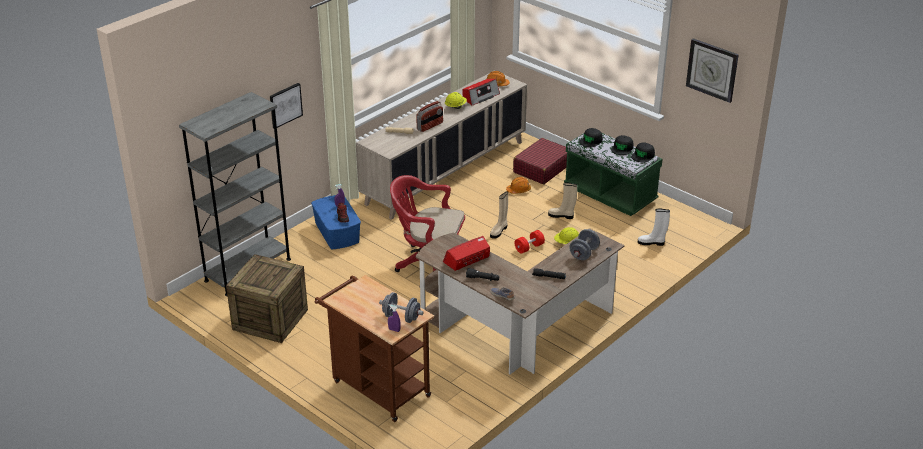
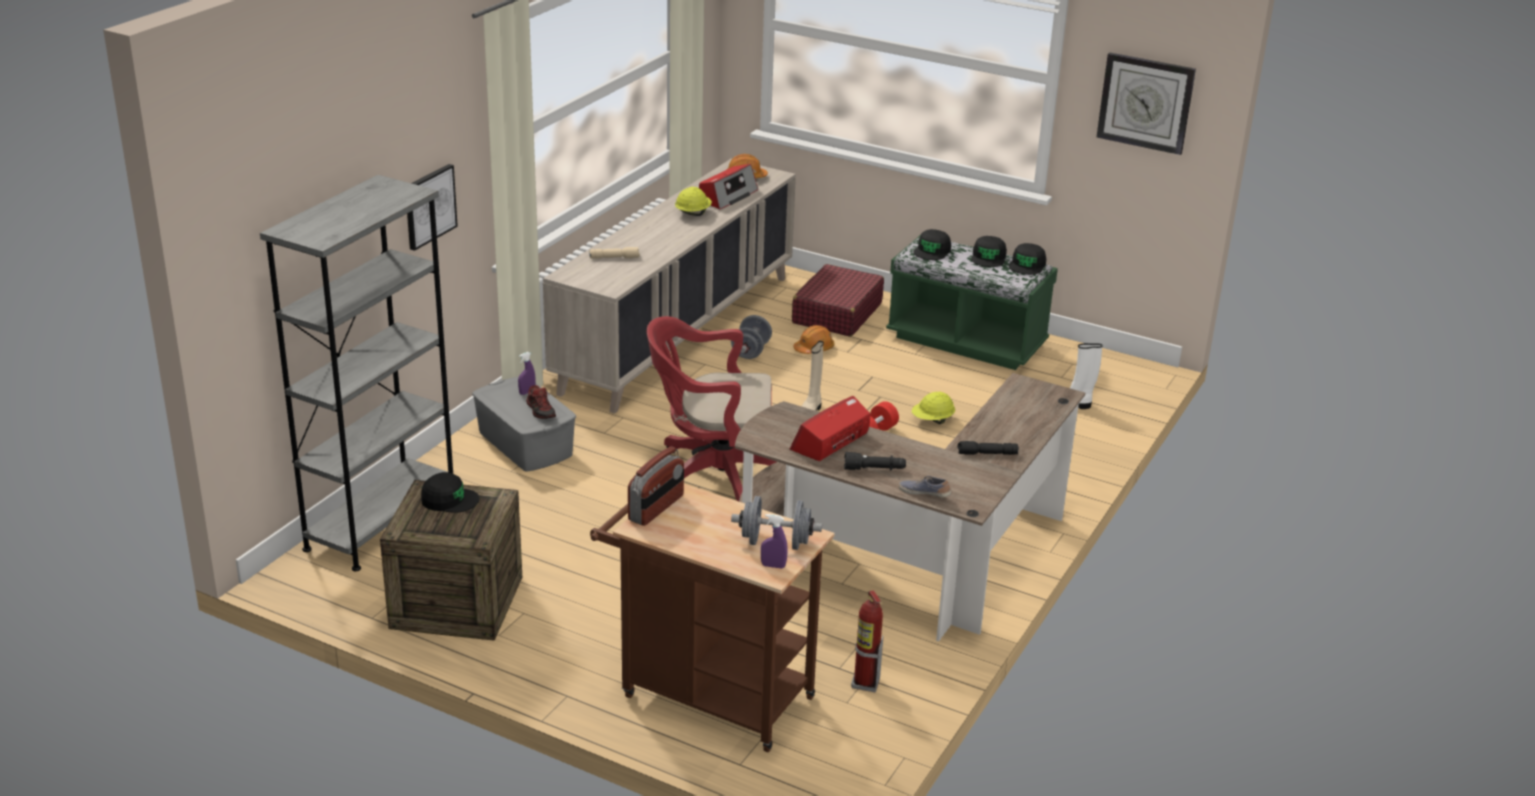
camera: 15 degrees left, 5 degrees down
blue storage box [311,195,361,249] -> grey storage box [472,377,576,472]
radio [416,101,443,132] -> radio moved to [628,446,684,526]
beige boot [548,182,577,219] -> none
grey dumbbell [569,229,600,260] -> grey dumbbell moved to [731,315,772,359]
none -> black cap [421,472,480,513]
none -> fire extinguisher [851,591,884,692]

